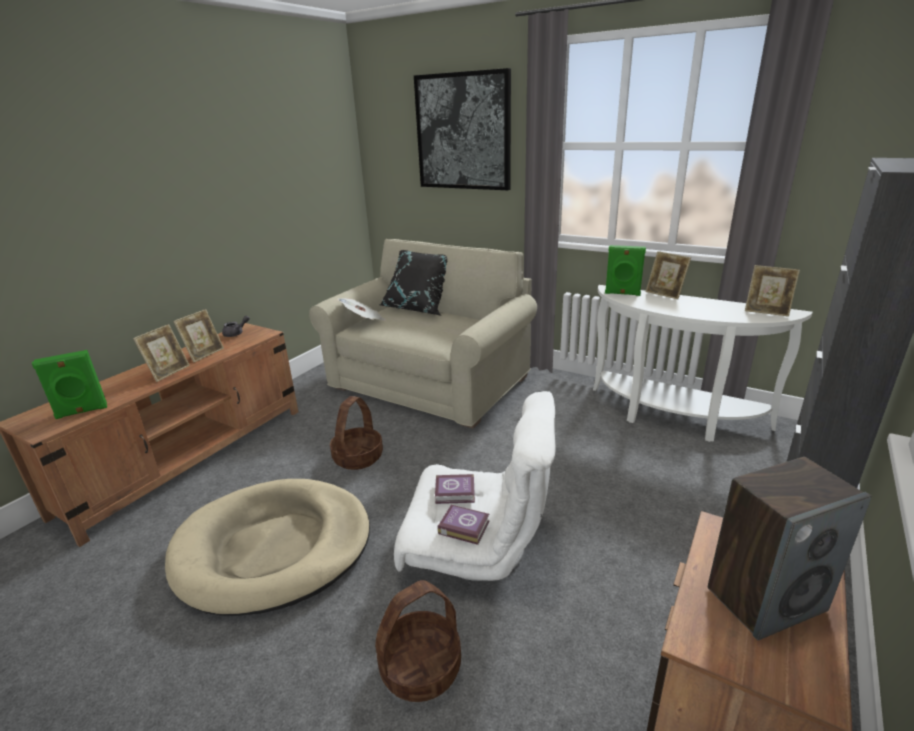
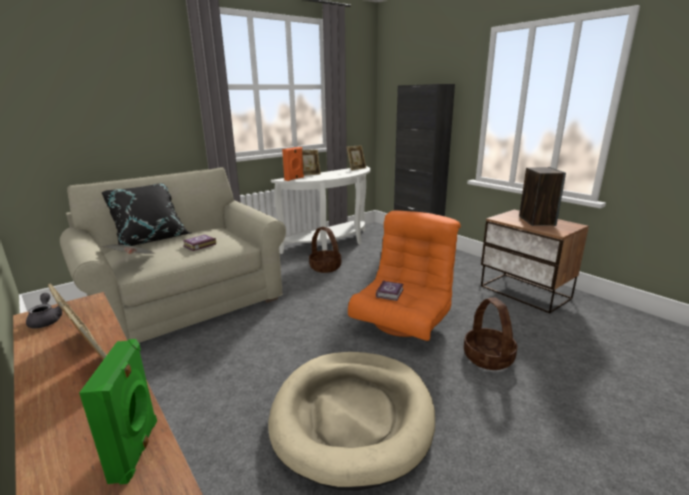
camera: 70 degrees left, 5 degrees down
basket [330,396,383,470] -> basket moved to [309,227,341,273]
white armchair [394,391,556,581] -> orange armchair [348,210,461,341]
picture [414,68,511,190] -> none
book [438,505,490,545] -> book moved to [183,235,216,251]
green speaker [605,245,646,296] -> orange speaker [282,147,304,181]

